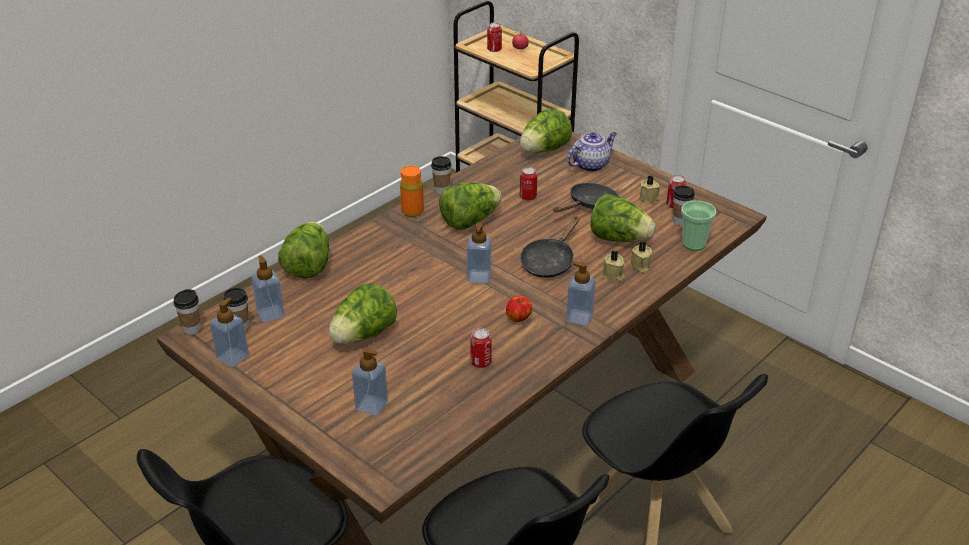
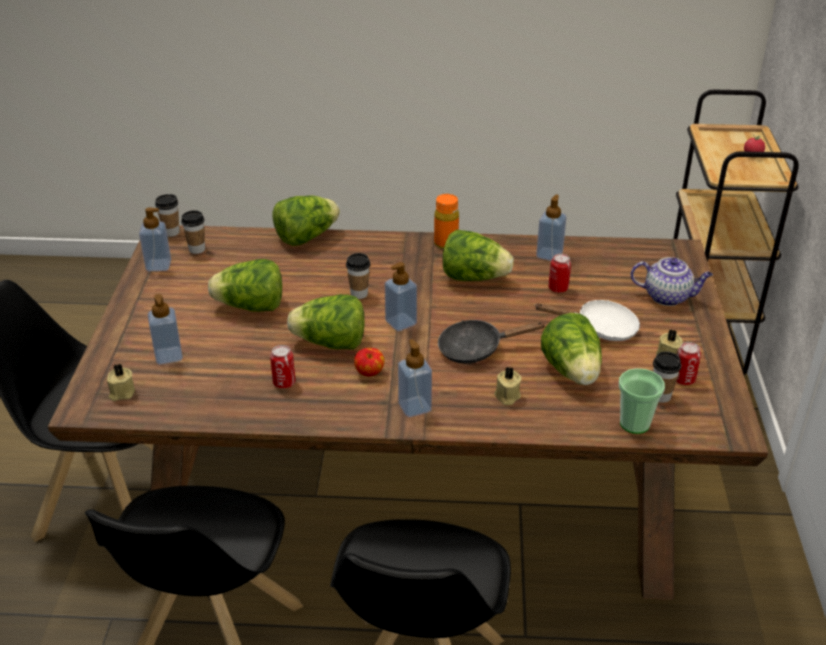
camera: 50 degrees right, 0 degrees up
soap dispenser [251,255,285,323] -> soap dispenser moved to [536,195,567,261]
cup [431,156,452,195] -> cup moved to [346,253,370,299]
can [487,23,502,52] -> none
lettuce [520,108,572,153] -> lettuce moved to [287,294,365,350]
black frying pan [553,183,619,213] -> white frying pan [534,300,640,341]
beige candle [629,241,652,273] -> beige candle moved to [107,363,135,401]

